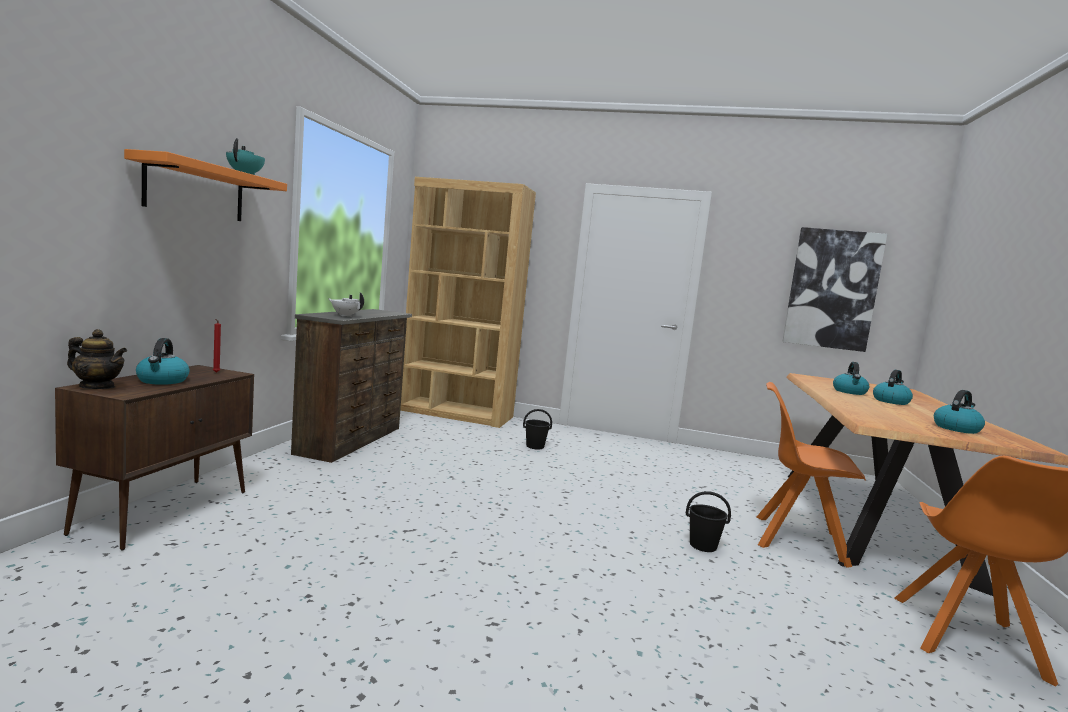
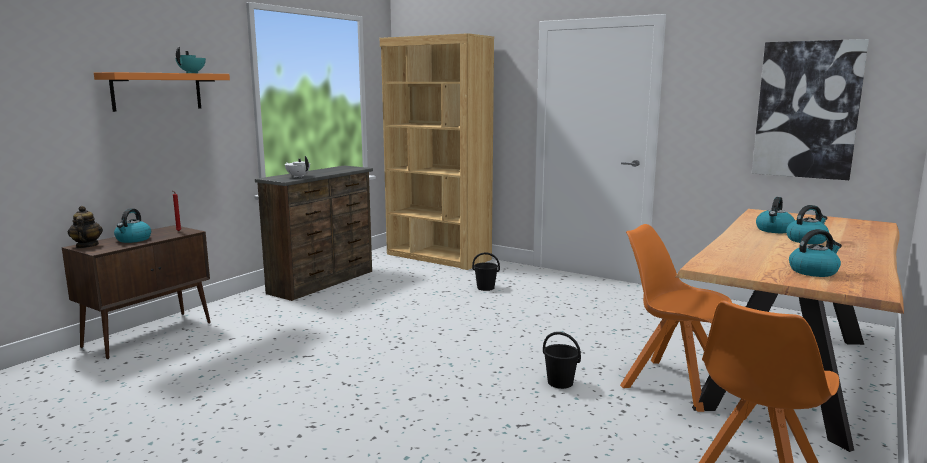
camera: 20 degrees right, 5 degrees up
teapot [67,329,127,389] -> teapot turned 135 degrees counterclockwise [68,206,103,248]

